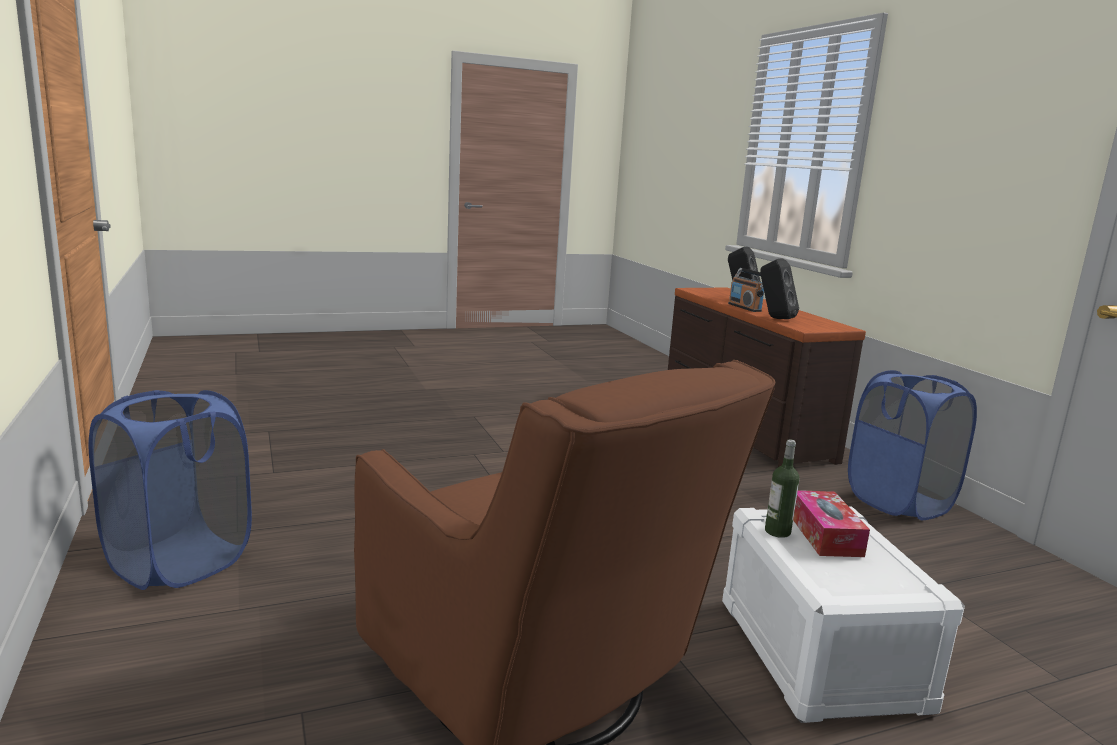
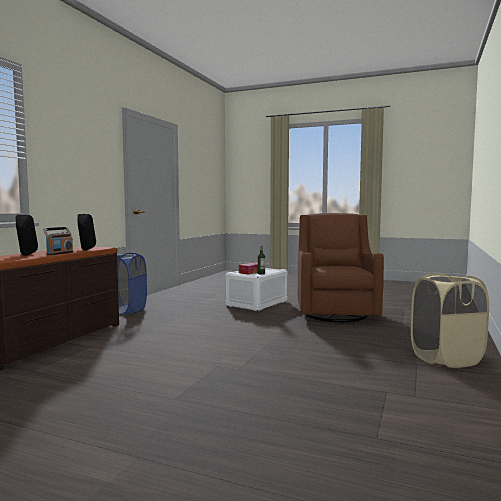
camera: 135 degrees left, 10 degrees down
blue laundry basket [88,390,252,590] -> beige laundry basket [411,273,489,368]

